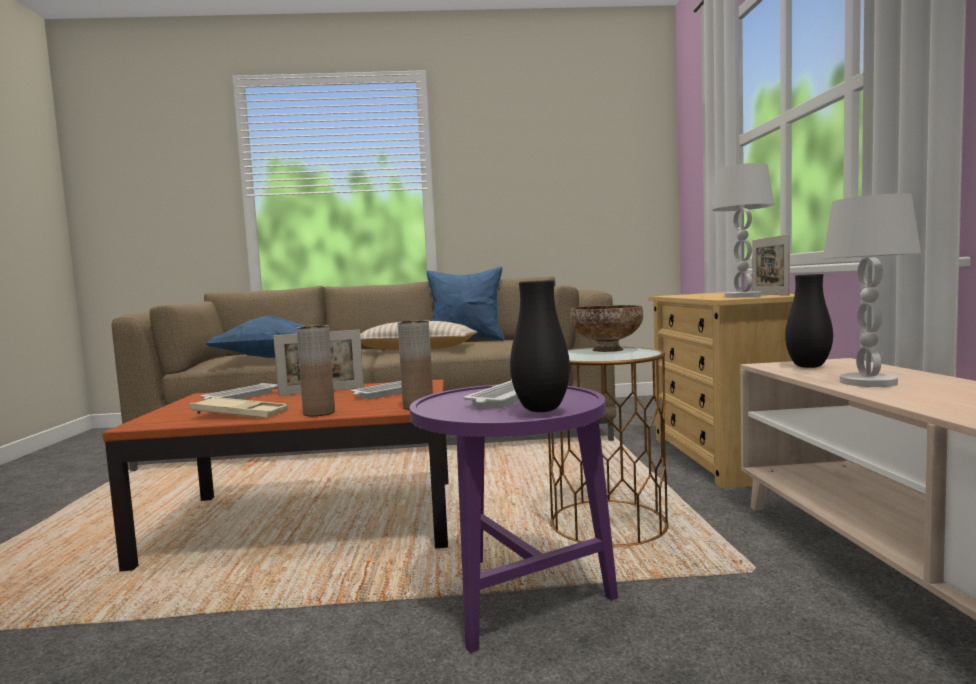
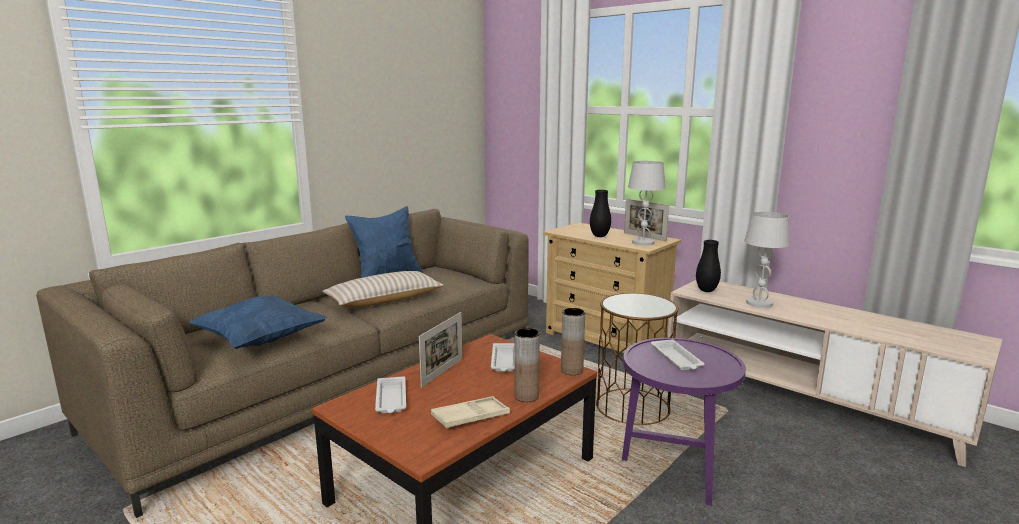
camera: 45 degrees left, 10 degrees up
black vase [510,280,570,412] -> black vase moved to [590,190,611,237]
bowl [570,305,643,352] -> none

